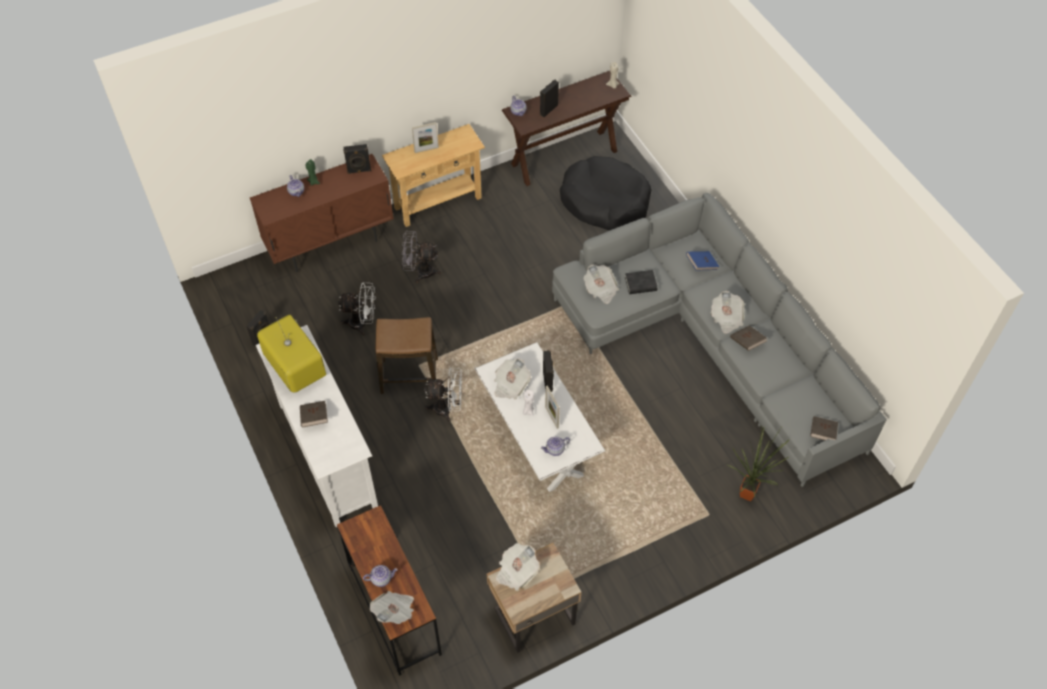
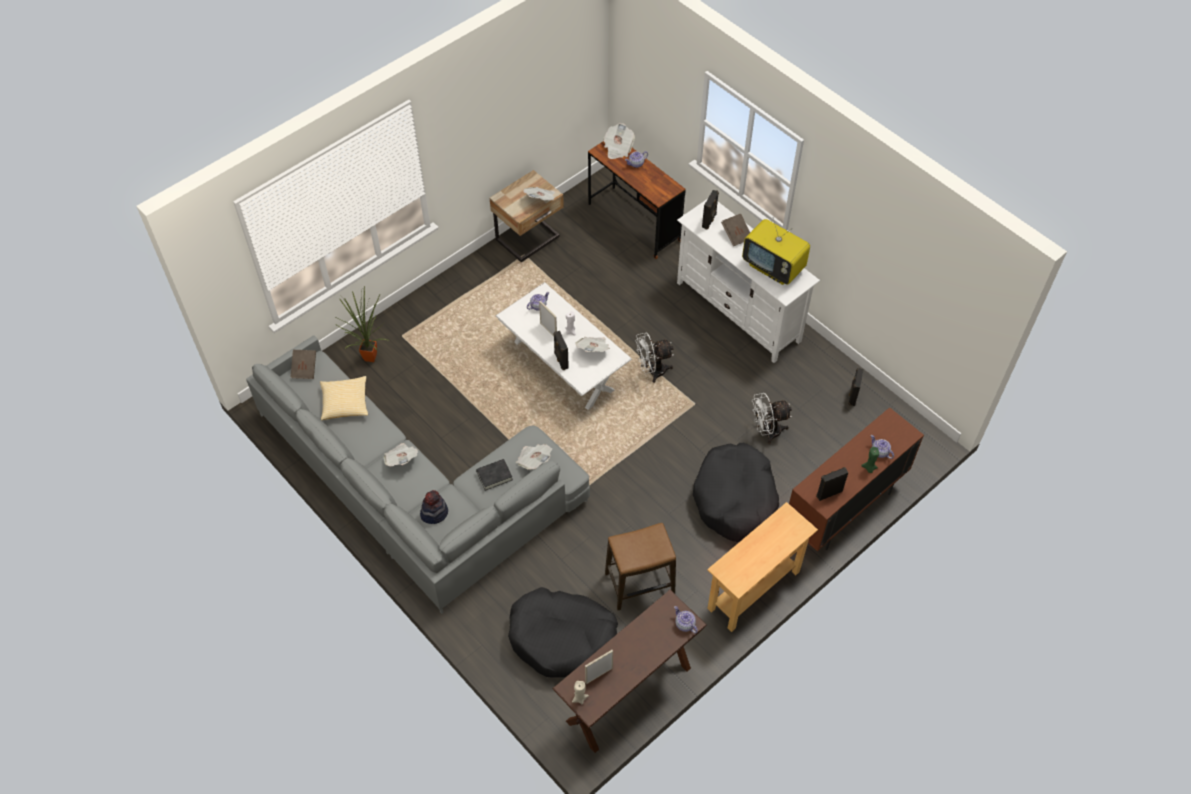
camera: 165 degrees right, 0 degrees up
stool [375,317,438,394] -> stool moved to [605,523,676,610]
grey fan [402,231,441,283] -> black dog bed [693,443,779,542]
picture frame [412,122,439,153] -> picture frame moved to [585,650,613,684]
black speaker [540,80,559,117] -> black speaker moved to [702,190,719,230]
blue book [686,251,719,271] -> hat [420,490,448,524]
brown book [730,326,767,351] -> none
none -> pillow [320,376,368,420]

